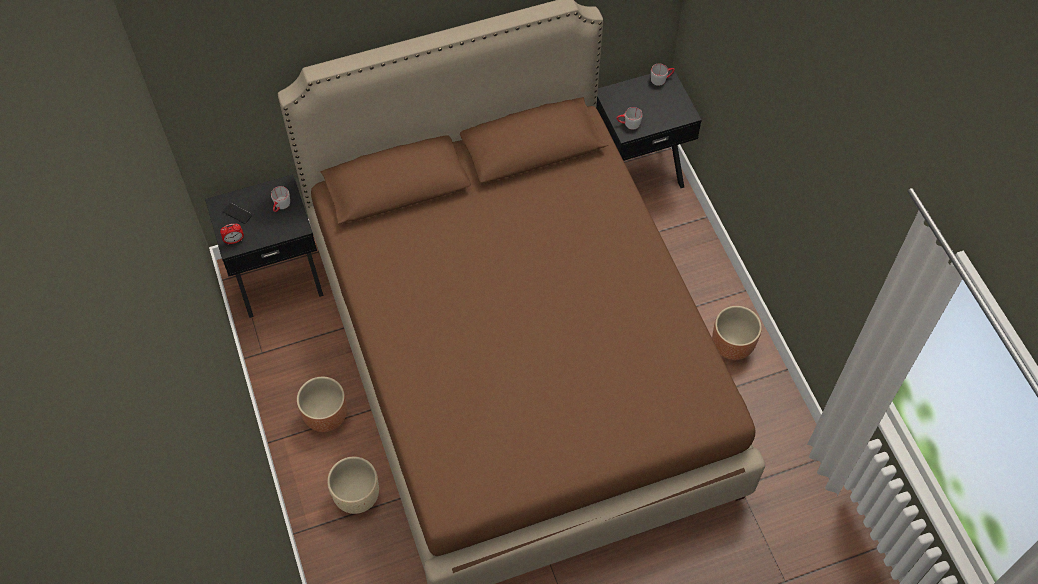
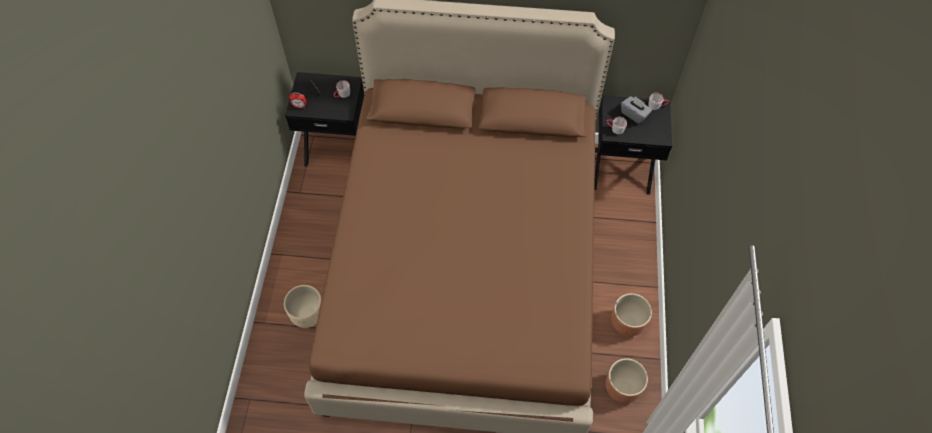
camera: 25 degrees right, 0 degrees up
brown planter [297,377,347,432] -> brown planter moved to [606,358,648,403]
none -> grey tissue box [621,96,652,124]

